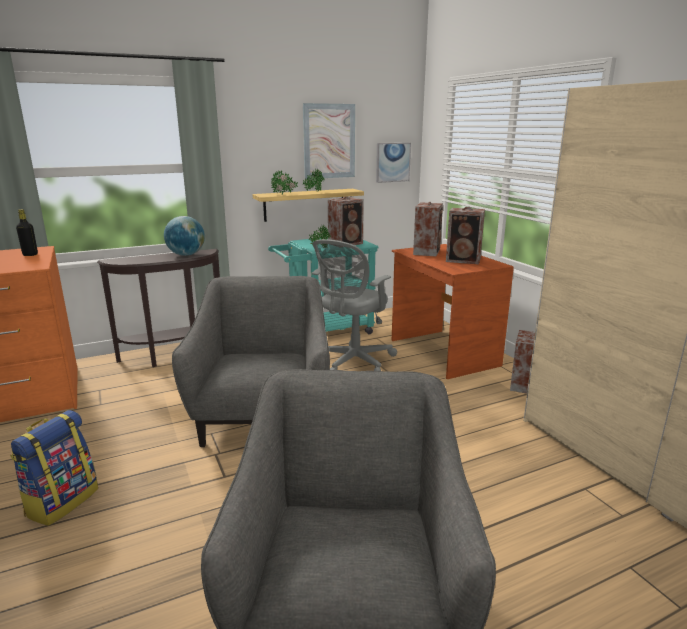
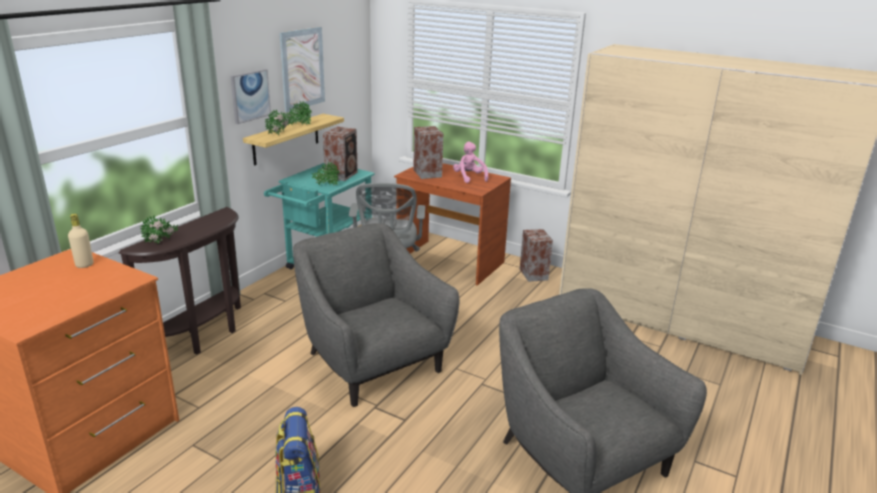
camera: 35 degrees left, 5 degrees up
black bottle [16,209,38,256] -> beige bottle [68,214,93,268]
globe [164,216,205,256] -> none
picture [376,143,411,183] -> picture moved to [231,69,271,124]
speaker [446,207,485,264] -> pink plush toy [453,142,488,183]
none -> potted plant [140,215,178,244]

